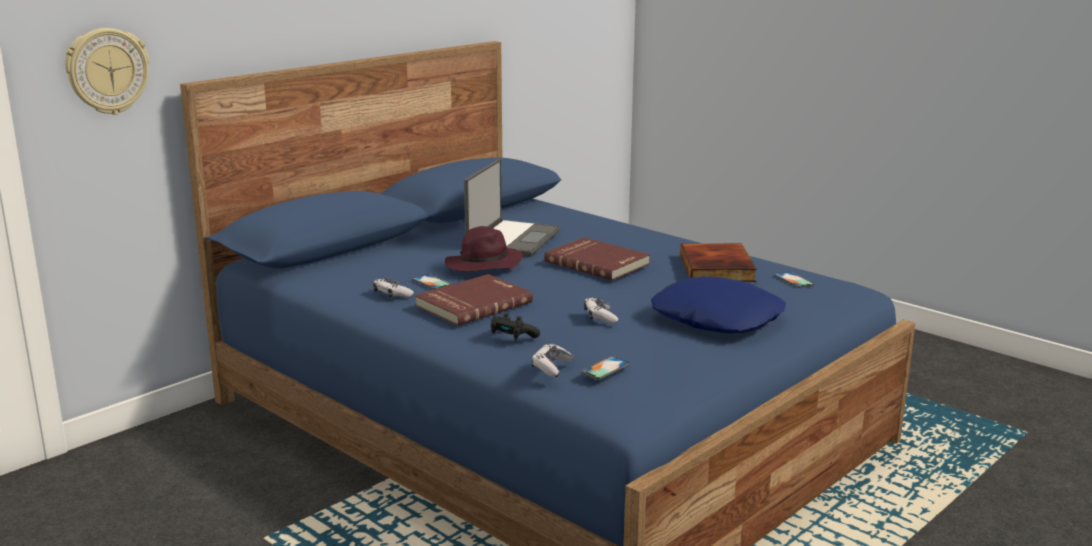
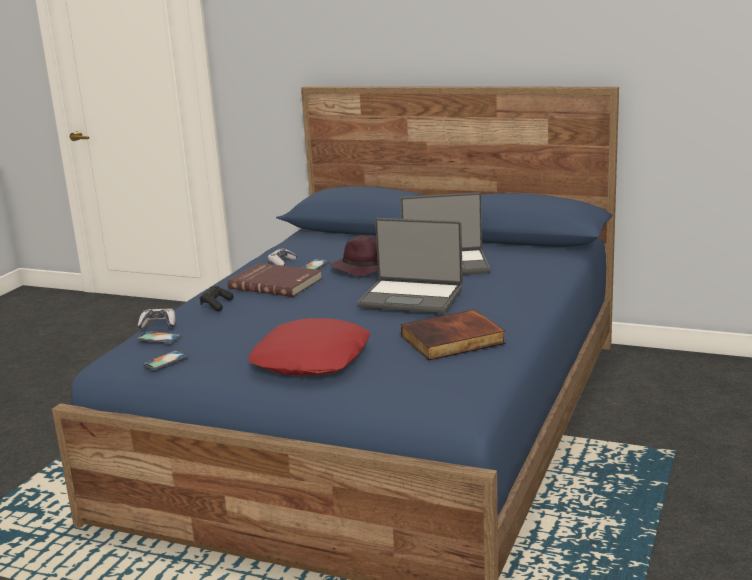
camera: 70 degrees right, 0 degrees up
wall clock [65,28,149,115] -> none
red book [544,238,650,280] -> laptop [357,218,463,313]
game controller [584,297,618,324] -> none
blue pillow [651,276,786,333] -> red pillow [248,318,370,376]
phone [775,272,814,288] -> phone moved to [143,350,188,370]

